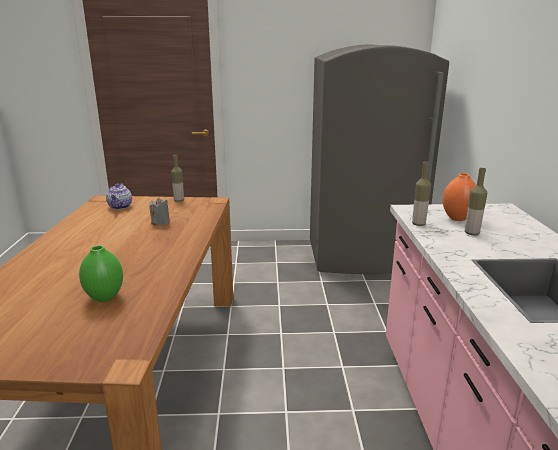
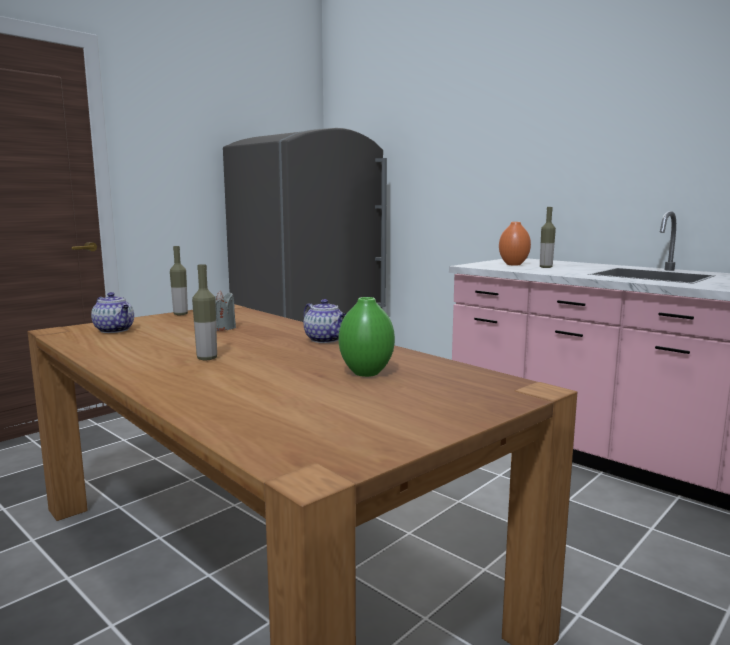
camera: 45 degrees left, 10 degrees down
bottle [412,161,431,226] -> bottle moved to [192,264,217,360]
none -> teapot [304,299,346,343]

